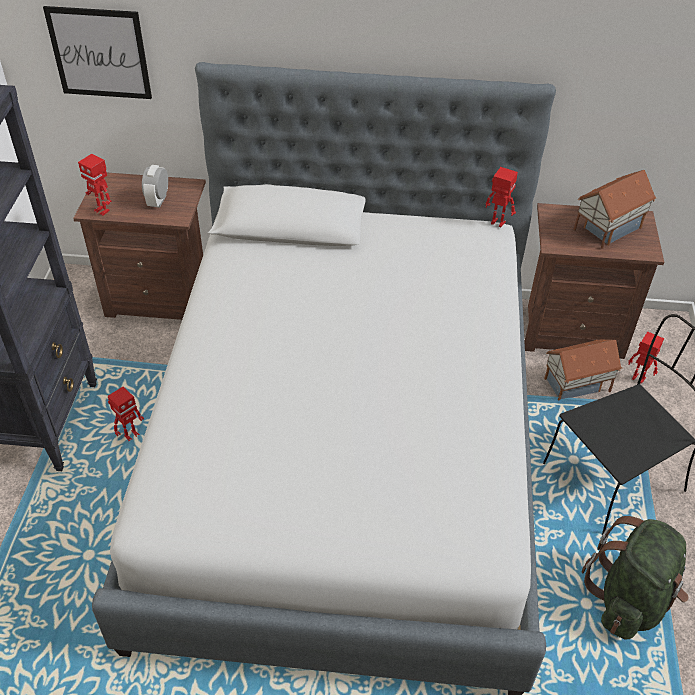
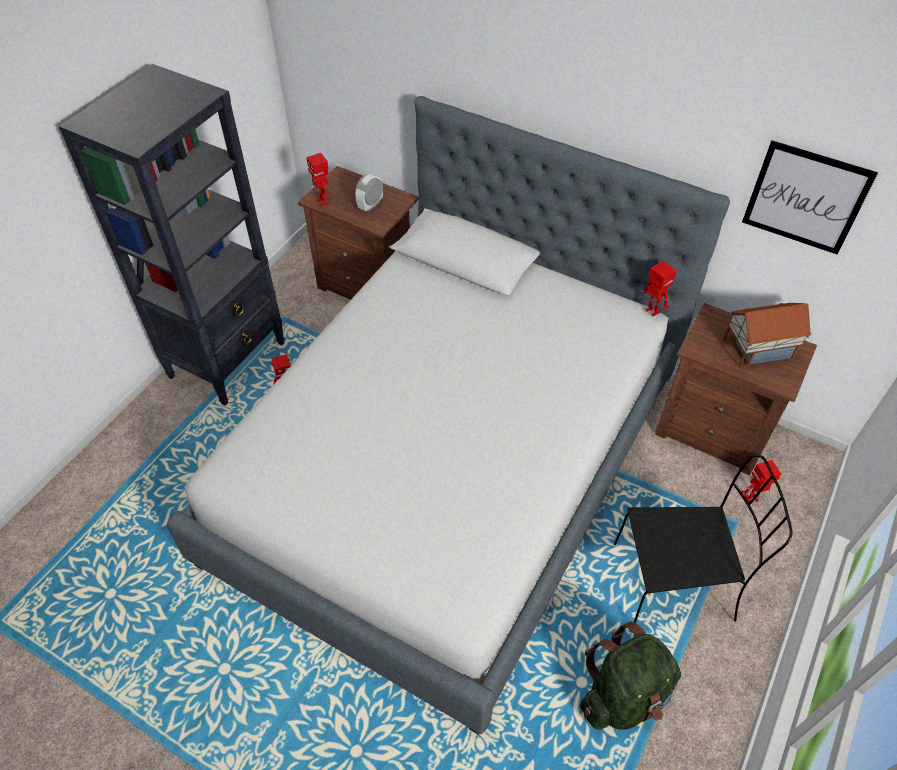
camera: 25 degrees right, 5 degrees up
picture [43,6,152,99] -> picture moved to [742,140,878,254]
toy house [544,339,623,400] -> none
toy robot [628,331,664,384] -> toy robot turned 75 degrees counterclockwise [741,460,781,503]

